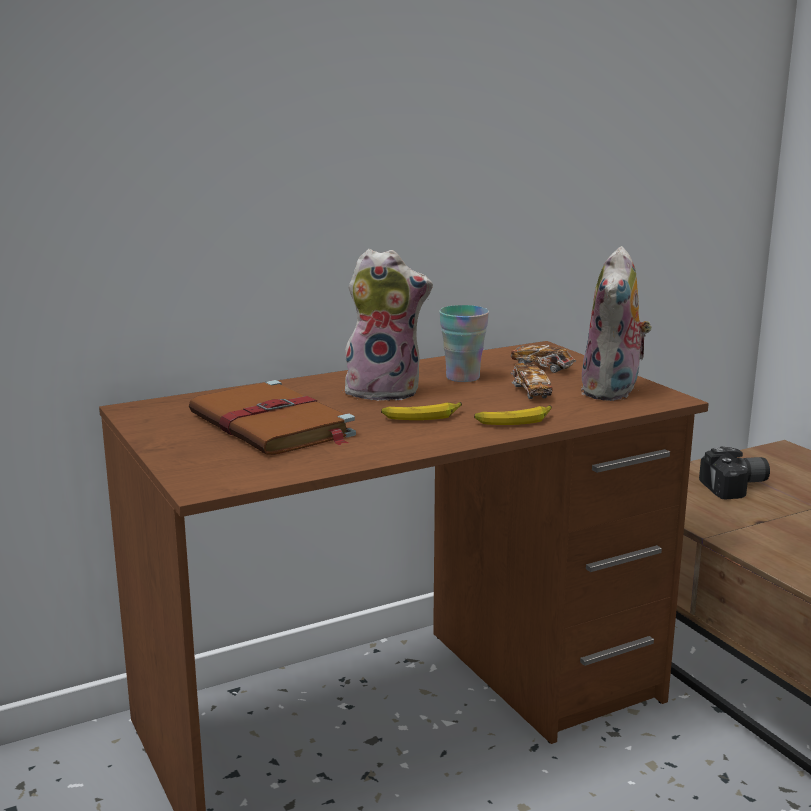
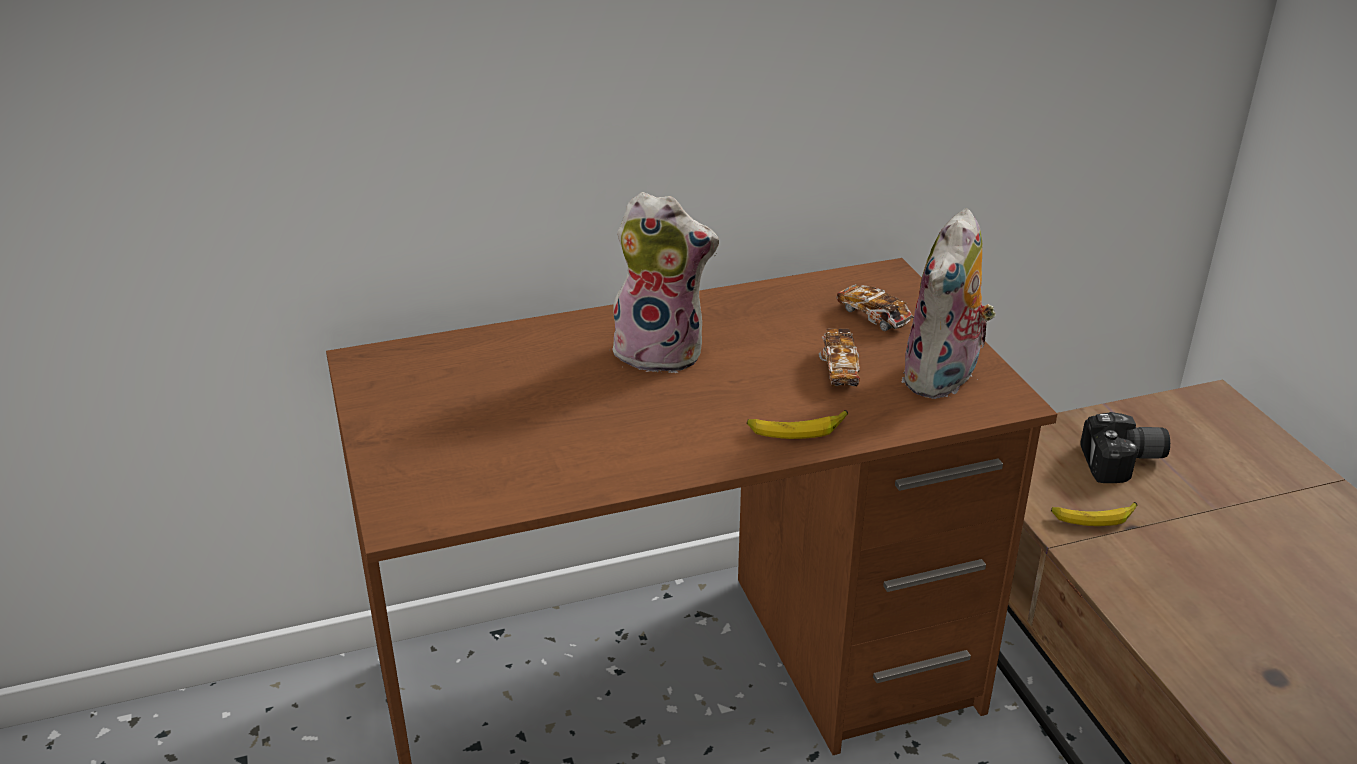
camera: 10 degrees right, 15 degrees up
brown book [189,380,356,455] -> none
banana [381,402,462,420] -> banana moved to [1051,502,1137,526]
cup [439,305,489,382] -> none

